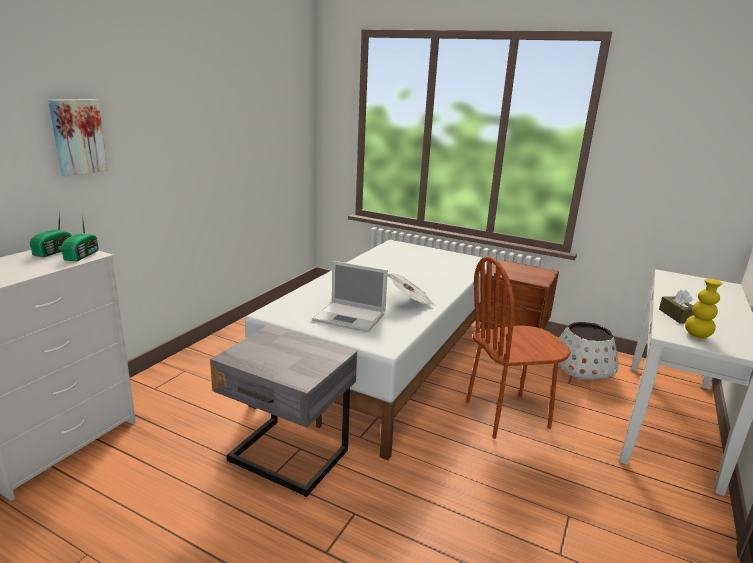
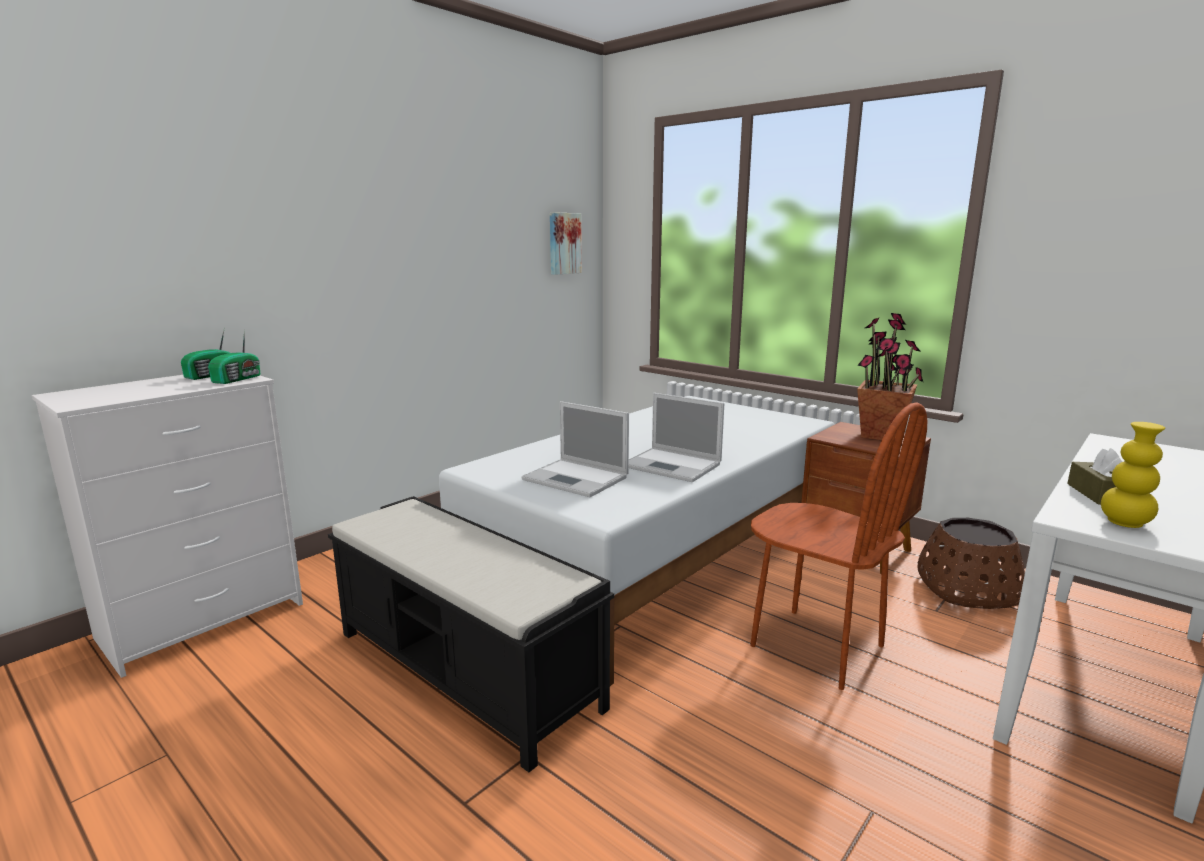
camera: 15 degrees right, 5 degrees down
picture [48,99,108,176] -> picture moved to [550,212,582,275]
grey nightstand [210,325,357,497] -> black bench [328,496,614,772]
newspaper [387,273,436,306] -> laptop [629,393,724,482]
brown chair [466,257,571,439] -> brown chair turned 135 degrees counterclockwise [750,403,927,690]
white planter [558,322,618,380] -> brown planter [917,518,1025,609]
none -> potted plant [857,313,923,440]

